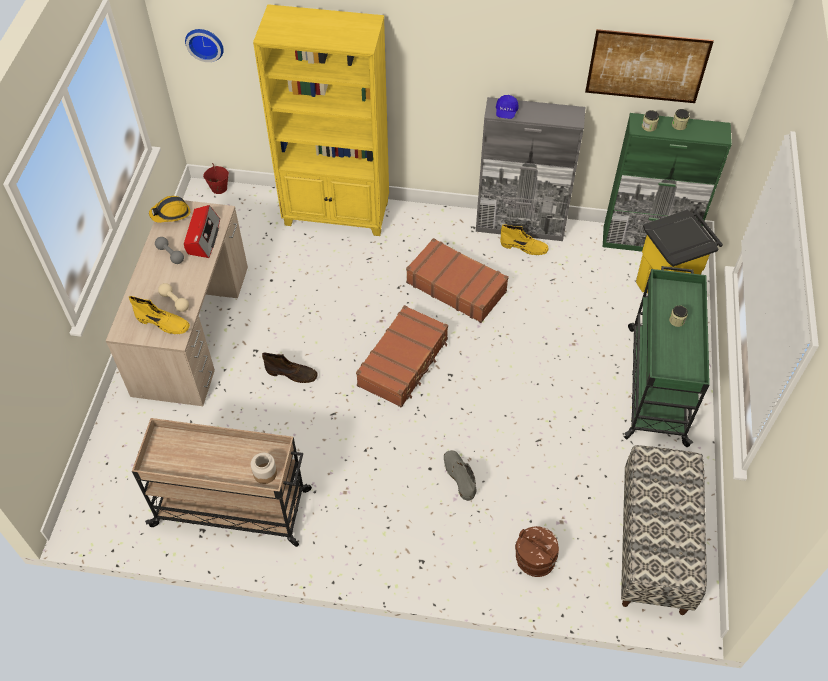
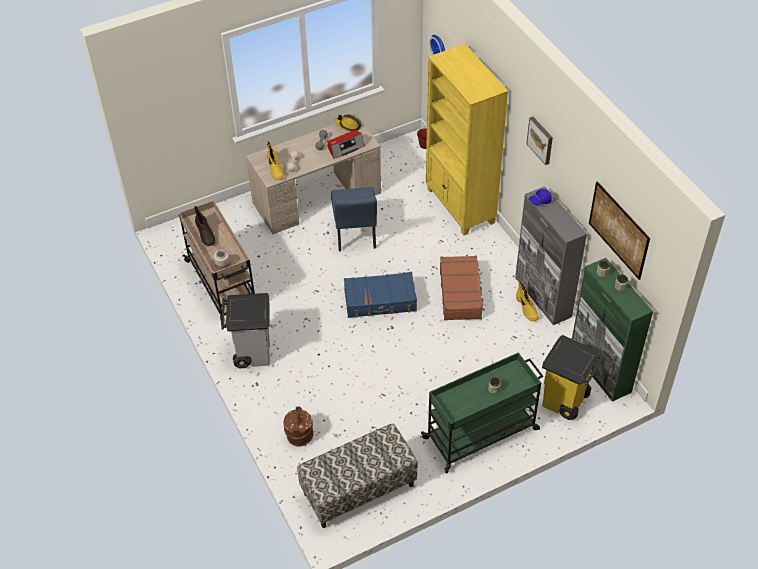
camera: 55 degrees right, 5 degrees down
brown boot [262,353,318,383] -> brown boot moved to [194,206,215,246]
brown suitcase [356,305,448,407] -> blue suitcase [344,272,417,318]
grey boot [444,450,477,501] -> none
none -> grey trash can [221,293,270,368]
none -> blue chair [331,187,377,251]
none -> picture [527,117,553,165]

